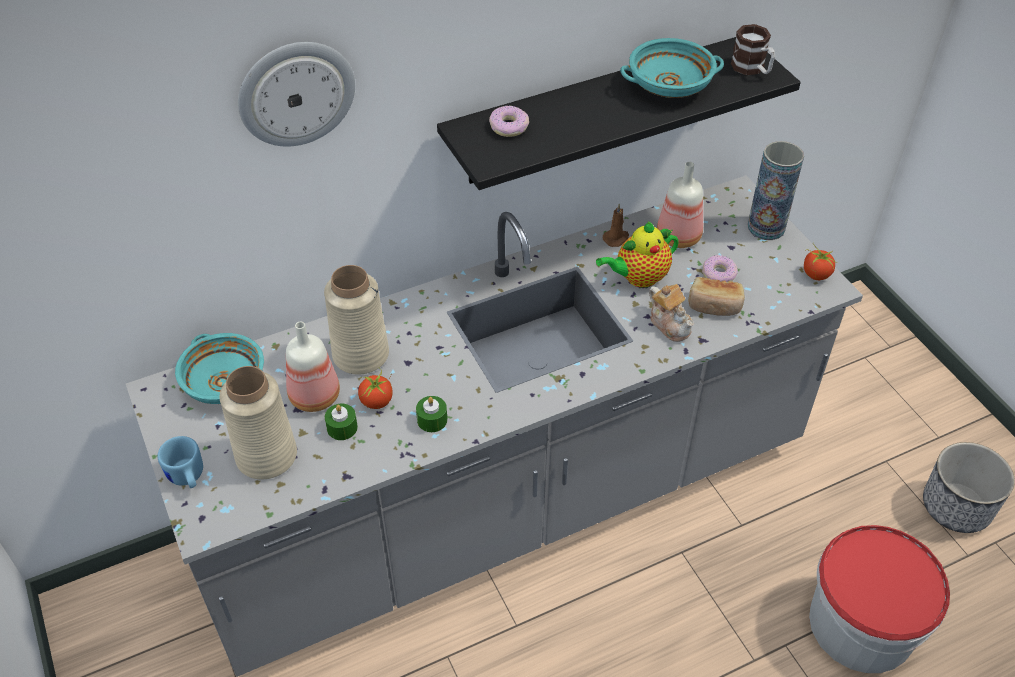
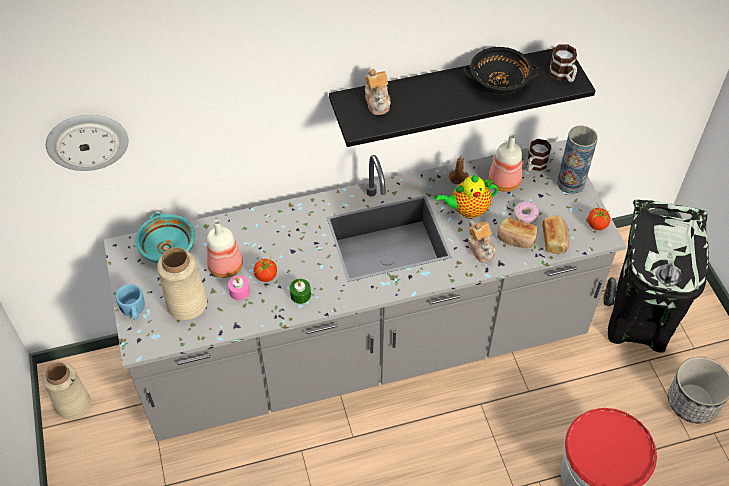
camera: 10 degrees right, 5 degrees up
wall clock [238,42,355,146] -> wall clock moved to [46,115,129,171]
beige vase [324,265,389,375] -> beige vase moved to [43,362,91,419]
green candle [325,404,358,440] -> pink candle [228,275,250,300]
donut [489,106,529,137] -> teapot [365,69,391,115]
turquoise bowl [620,38,724,98] -> black bowl [463,47,539,95]
none -> mug [527,139,551,172]
none -> bread [542,215,570,255]
none -> black trash can [603,200,709,353]

